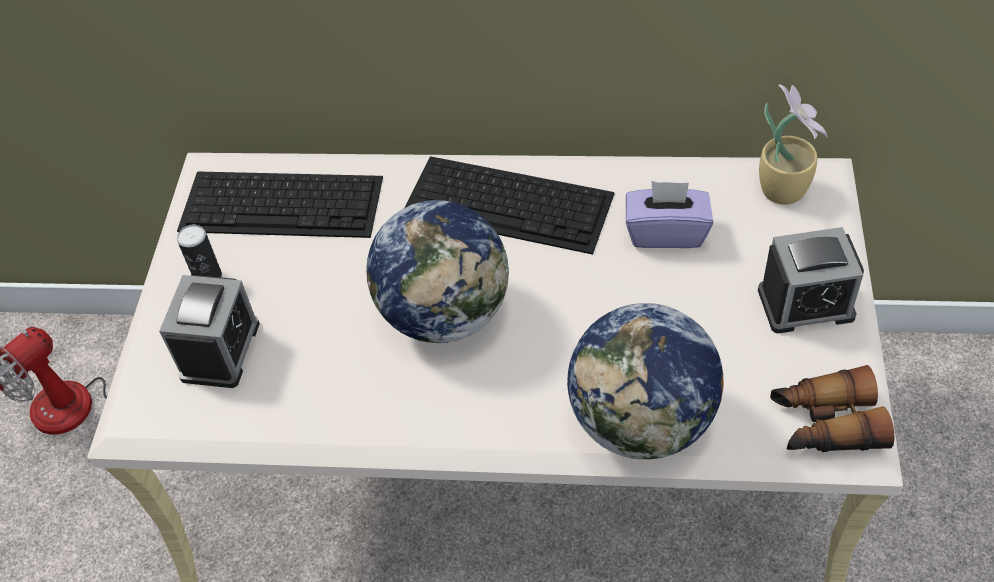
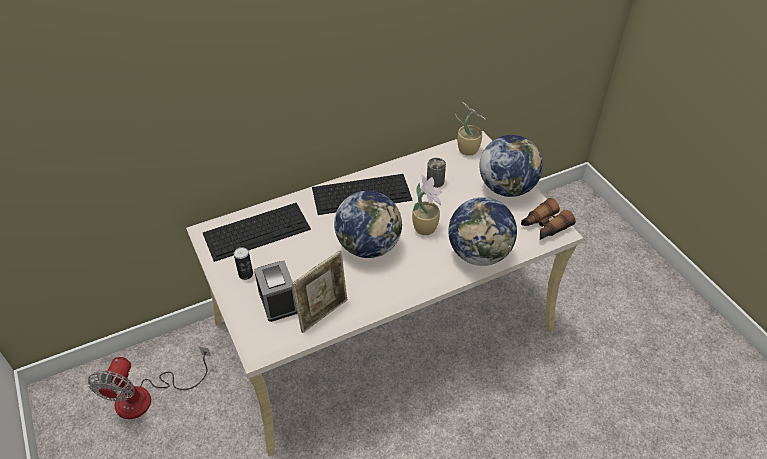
camera: 35 degrees left, 5 degrees down
purple tissue box [626,181,713,248] -> can [427,158,446,188]
alarm clock [758,227,864,334] -> globe [479,135,543,197]
none -> picture frame [292,251,347,333]
none -> potted plant [412,174,442,235]

